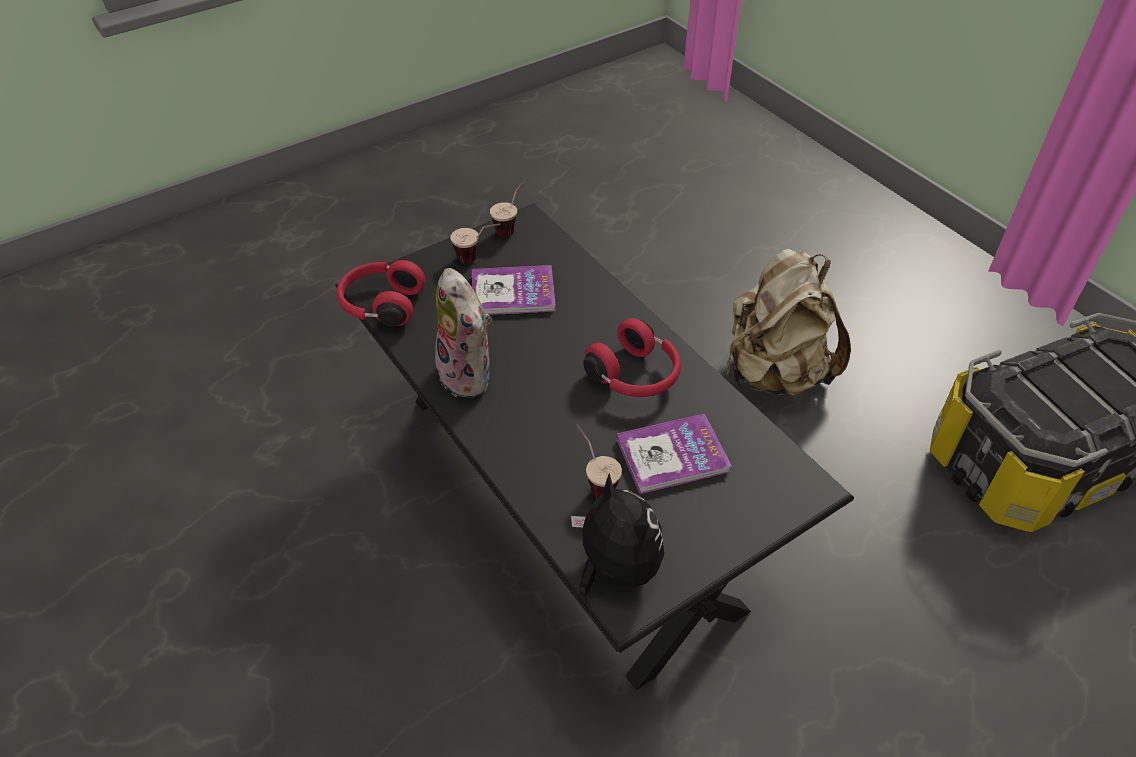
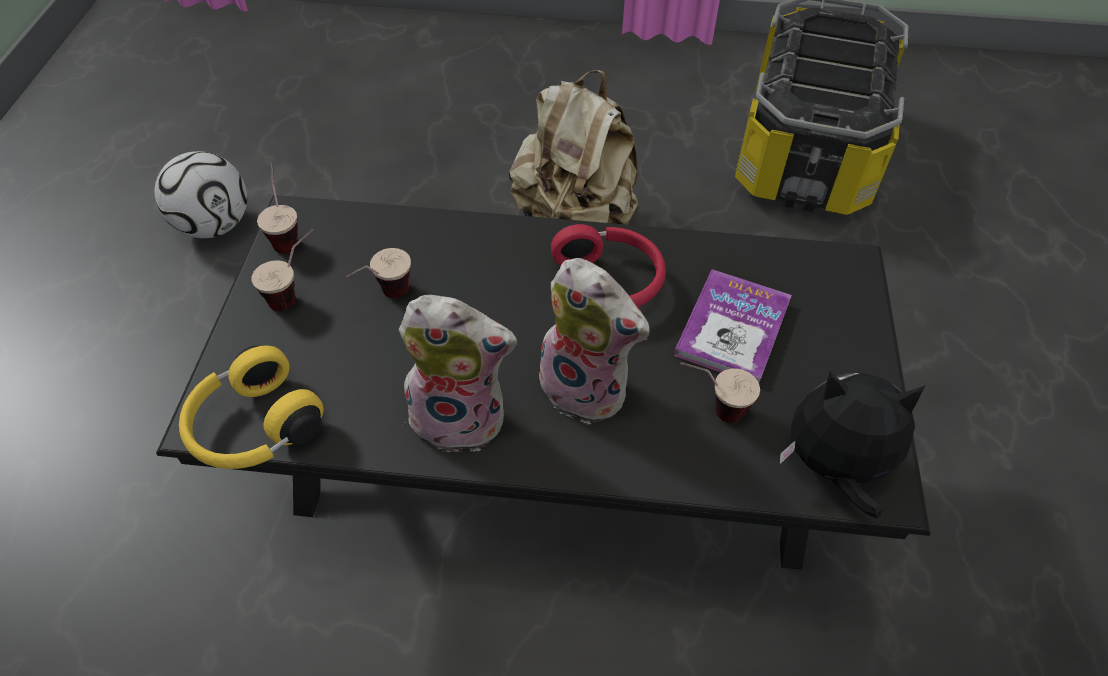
camera: 50 degrees left, 5 degrees up
red headphones [336,260,425,327] -> yellow headphones [179,345,324,469]
book [472,265,556,315] -> cup [346,248,411,298]
none -> football [155,151,247,238]
none -> plush toy [535,258,650,424]

